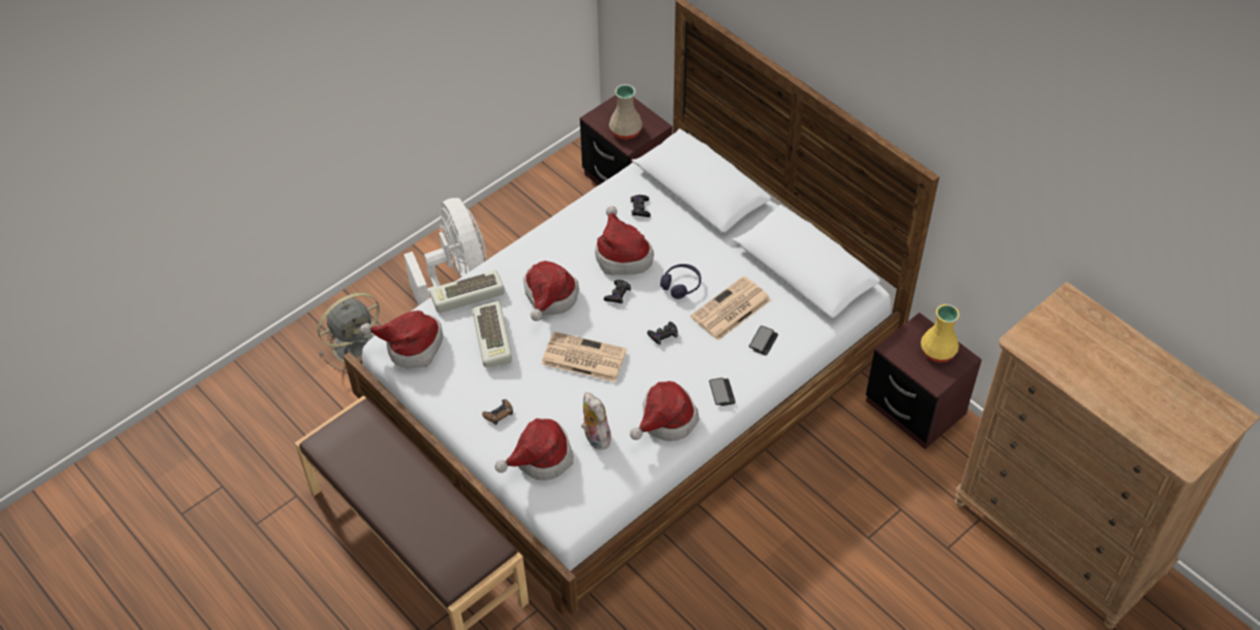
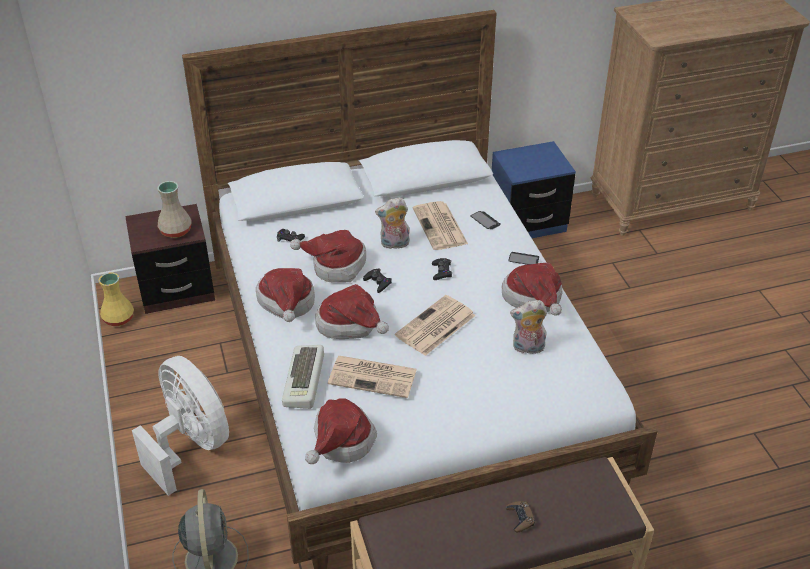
camera: 65 degrees left, 10 degrees down
white fan [404,198,487,306] -> white fan turned 45 degrees clockwise [132,356,229,496]
keyboard [473,301,512,368] -> newspaper [328,356,417,398]
brown game controller [482,399,513,425] -> brown game controller moved to [506,501,535,532]
hat [495,418,574,480] -> hat moved to [256,268,315,322]
purple headphones [660,264,701,299] -> plush toy [375,197,410,249]
brown nightstand [866,312,982,449] -> blue nightstand [492,141,576,238]
yellow vase [921,304,959,362] -> yellow vase moved to [98,272,134,326]

